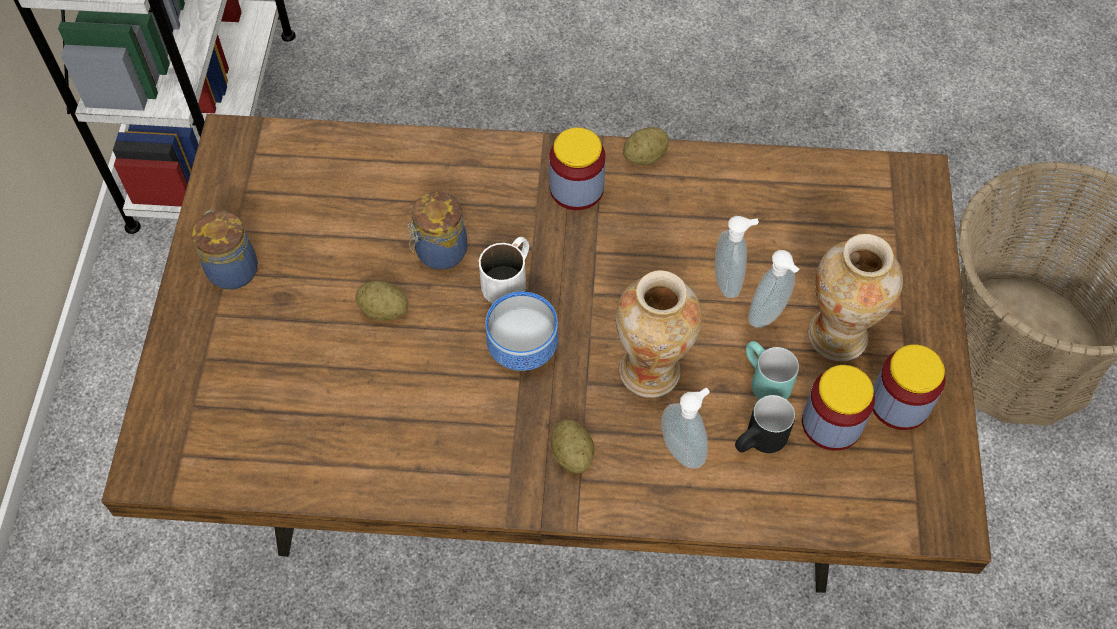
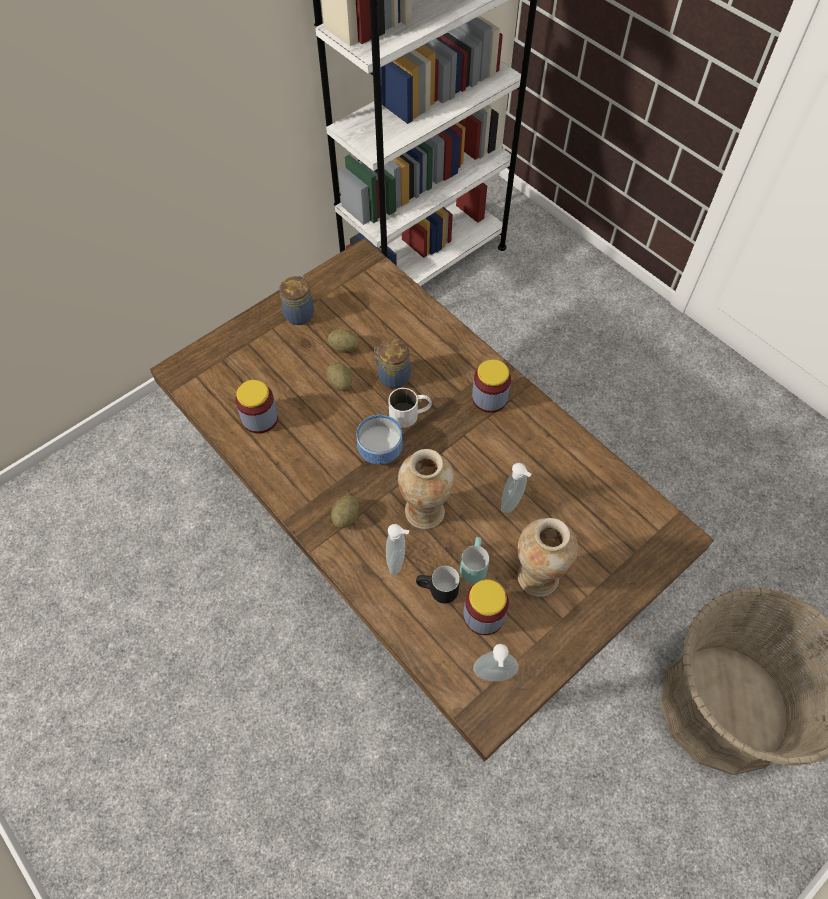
camera: 45 degrees right, 0 degrees up
potato [623,127,669,165] -> potato moved to [328,329,359,353]
soap dispenser [748,250,800,328] -> soap dispenser moved to [473,644,518,681]
jar [873,344,946,430] -> jar moved to [235,380,278,434]

